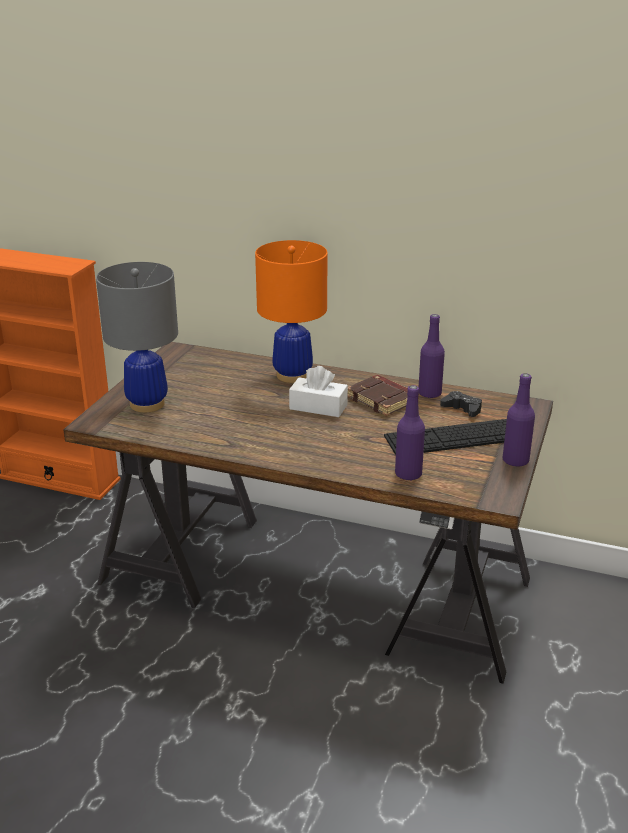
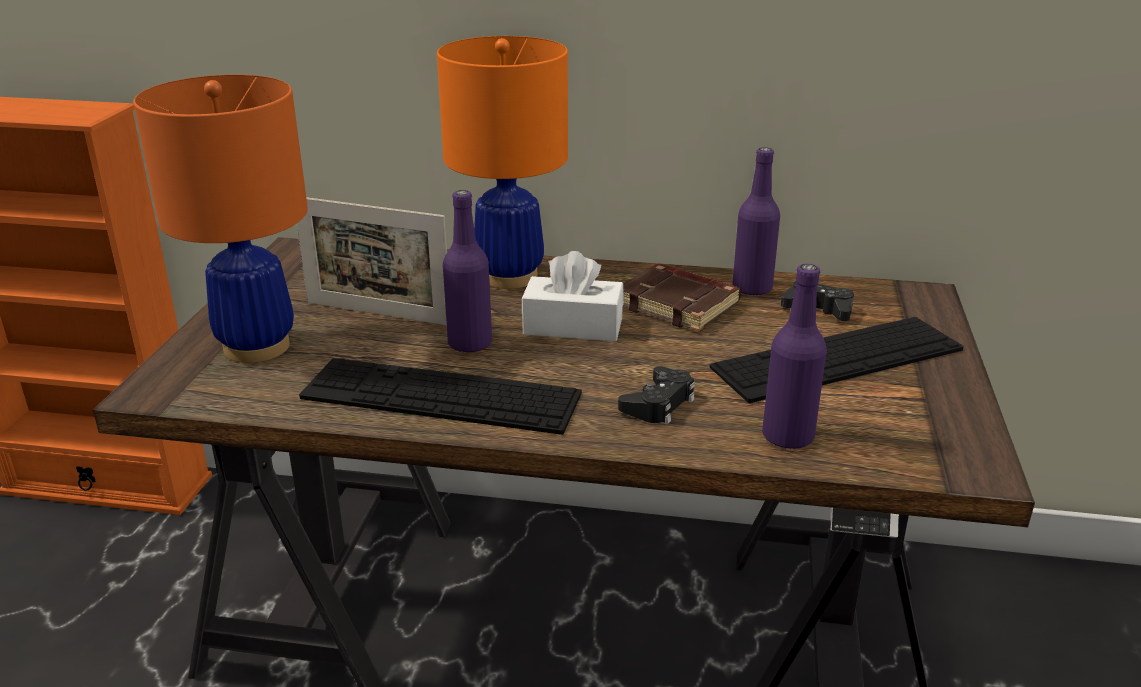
camera: 10 degrees left, 0 degrees up
grey table lamp [96,262,178,412] -> orange table lamp [133,75,308,363]
purple bottle [502,373,535,467] -> purple bottle moved to [443,190,492,353]
none -> picture frame [297,197,447,325]
none -> keyboard [299,358,582,435]
none -> black game controller [618,366,695,425]

